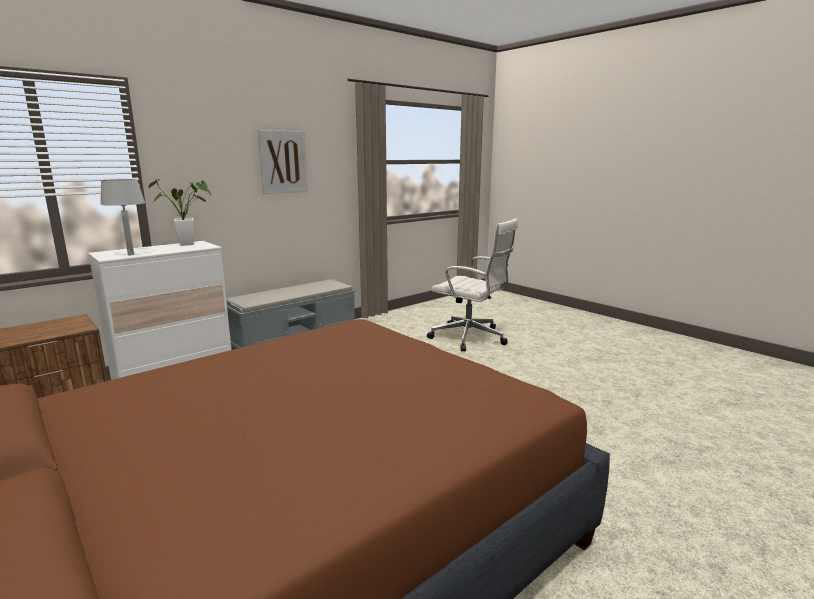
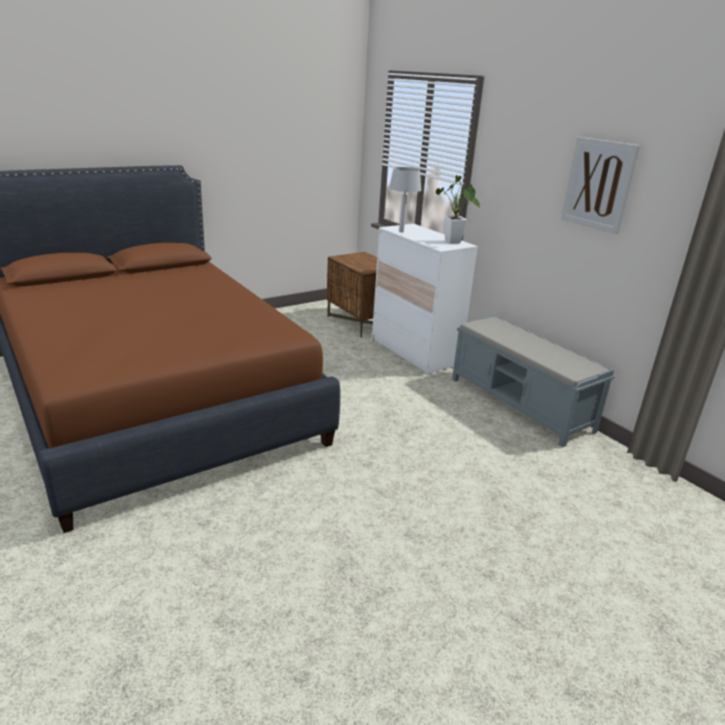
camera: 95 degrees right, 10 degrees up
white office chair [427,218,518,352] -> none

